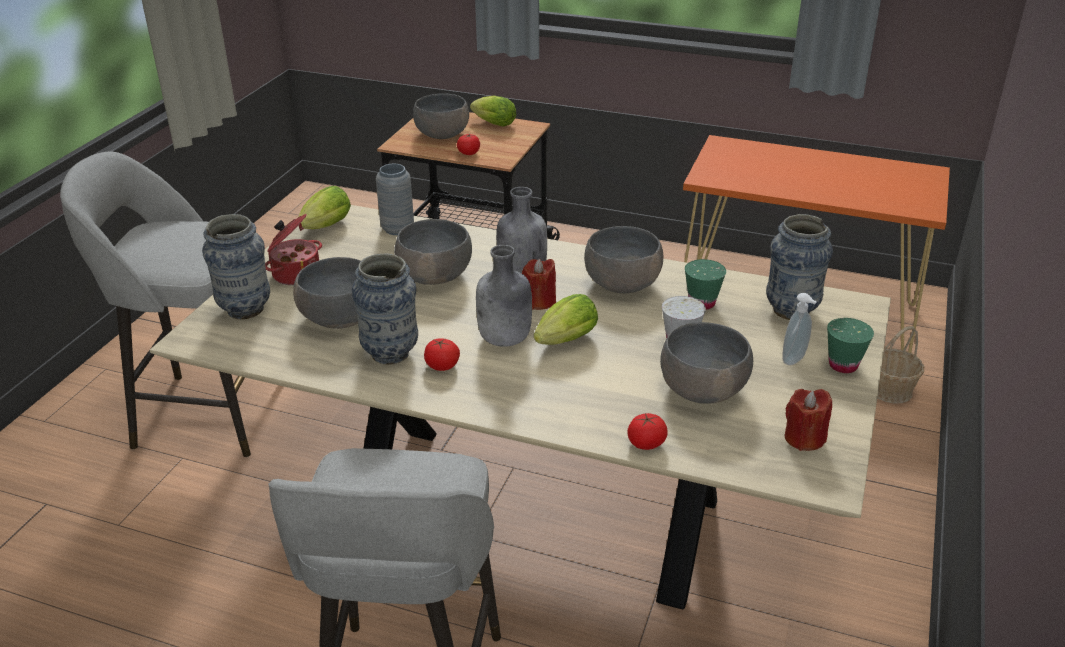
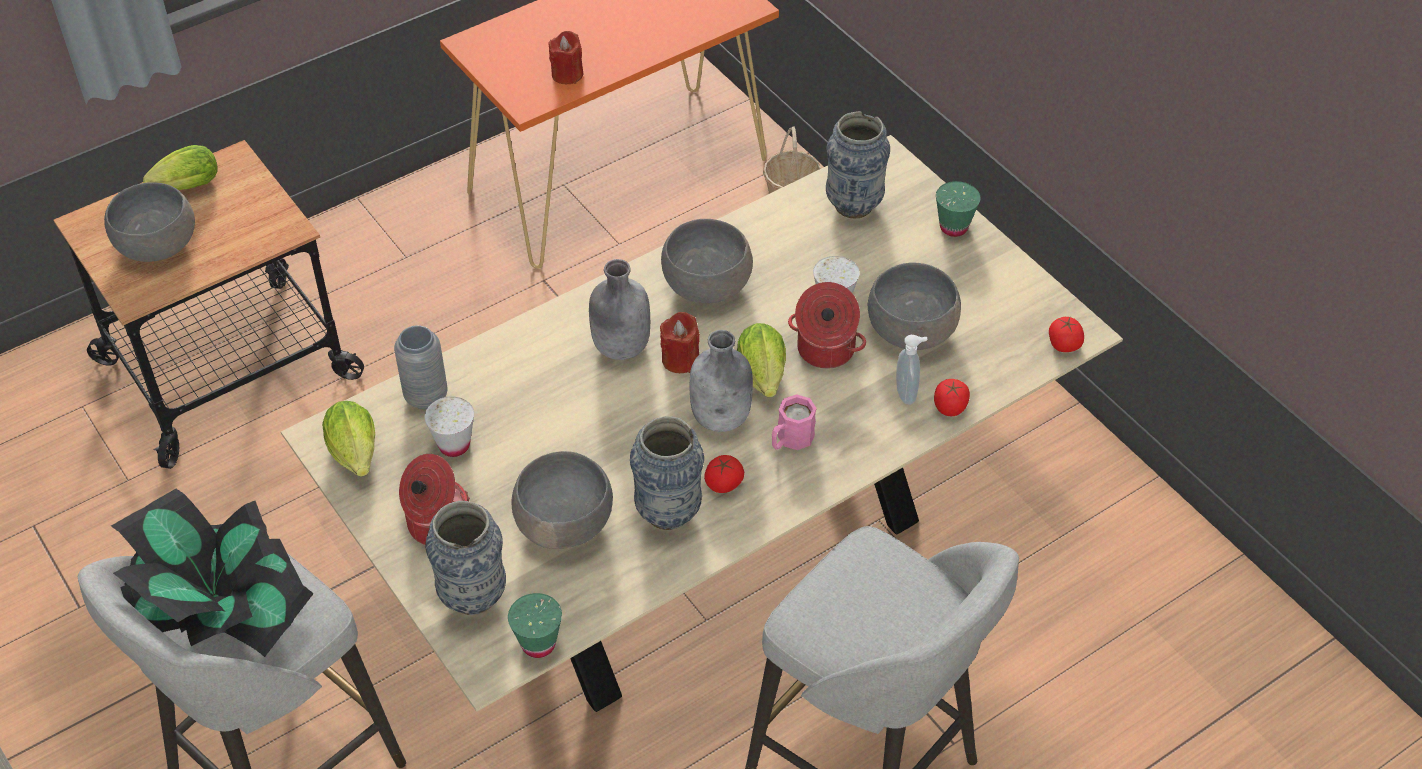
camera: 55 degrees left, 15 degrees up
grey bowl [394,219,472,285] -> none
tomato [457,134,480,155] -> tomato moved to [1049,317,1084,352]
green cup [685,259,726,310] -> green cup moved to [508,593,562,658]
soap dispenser [782,293,817,365] -> soap dispenser moved to [896,335,927,405]
red candle [784,389,832,451] -> red candle moved to [548,31,583,84]
none -> potted plant [111,489,314,657]
none -> white cup [425,397,474,457]
none -> pink mug [772,394,817,450]
none -> cooking pot [788,282,866,369]

